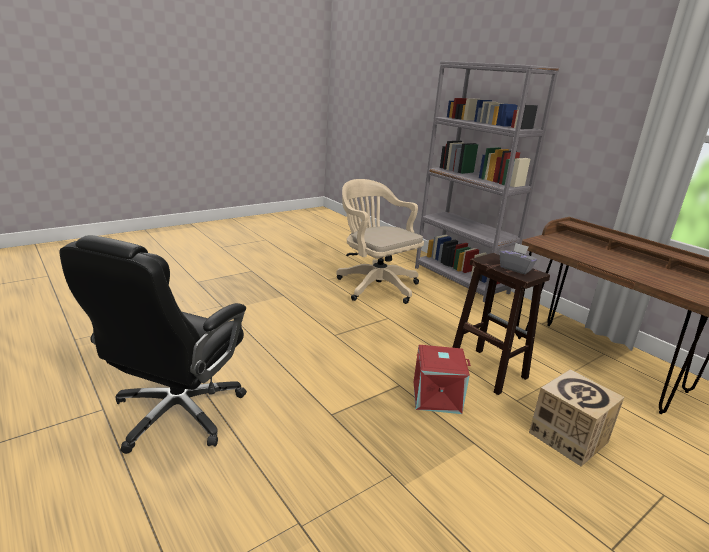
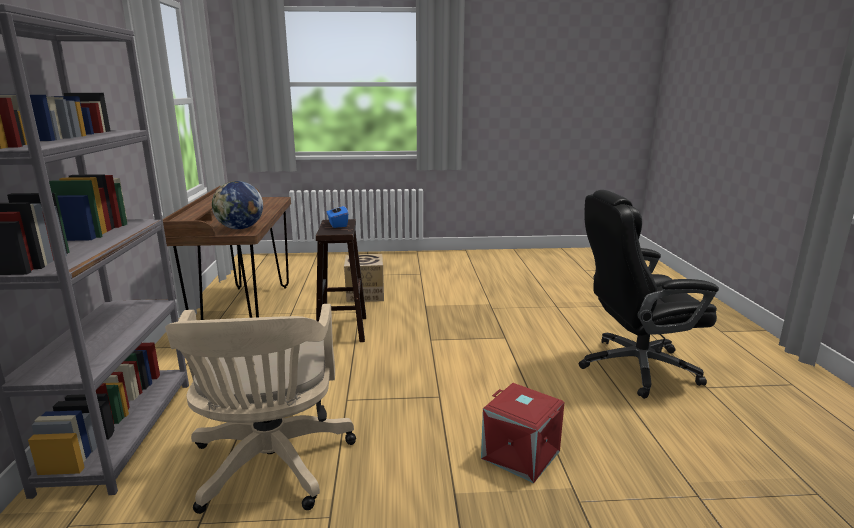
camera: 145 degrees left, 5 degrees down
black office chair [59,235,247,454] -> black office chair turned 150 degrees counterclockwise [579,190,719,399]
red storage box [414,345,471,414] -> red storage box moved to [481,383,564,483]
grey tissue box [499,243,537,274] -> blue tissue box [327,202,348,228]
none -> globe [212,181,263,229]

